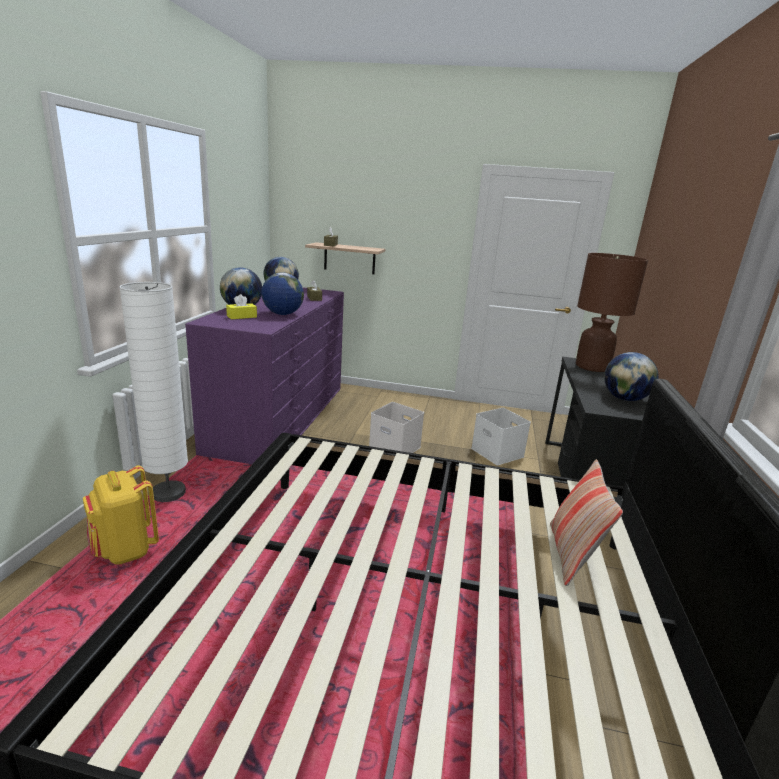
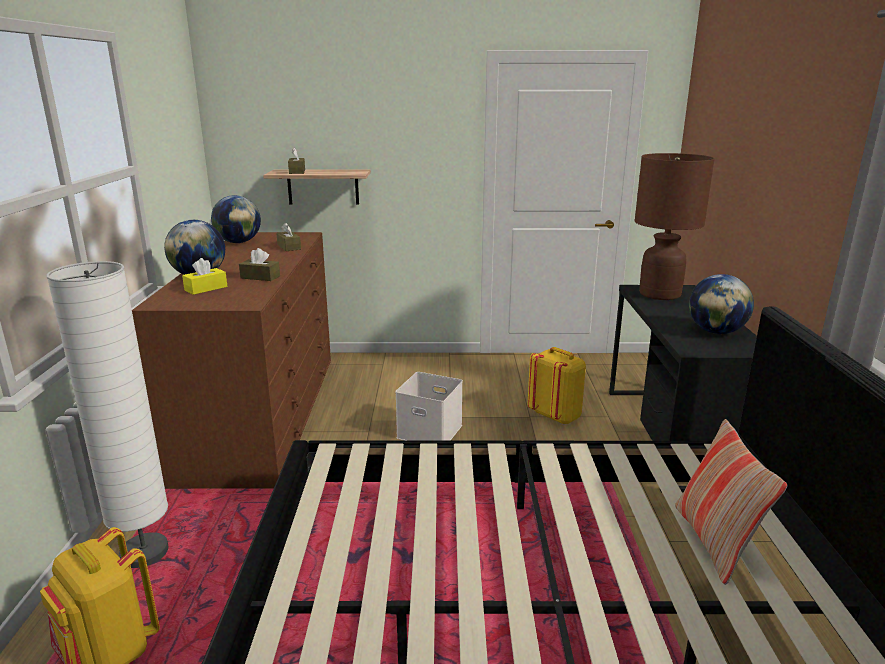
camera: 10 degrees left, 0 degrees up
purple dresser [185,287,344,464] -> brown dresser [132,232,331,489]
globe [261,273,304,315] -> brown tissue box [239,248,280,281]
white storage box [471,408,531,465] -> yellow backpack [527,347,586,425]

